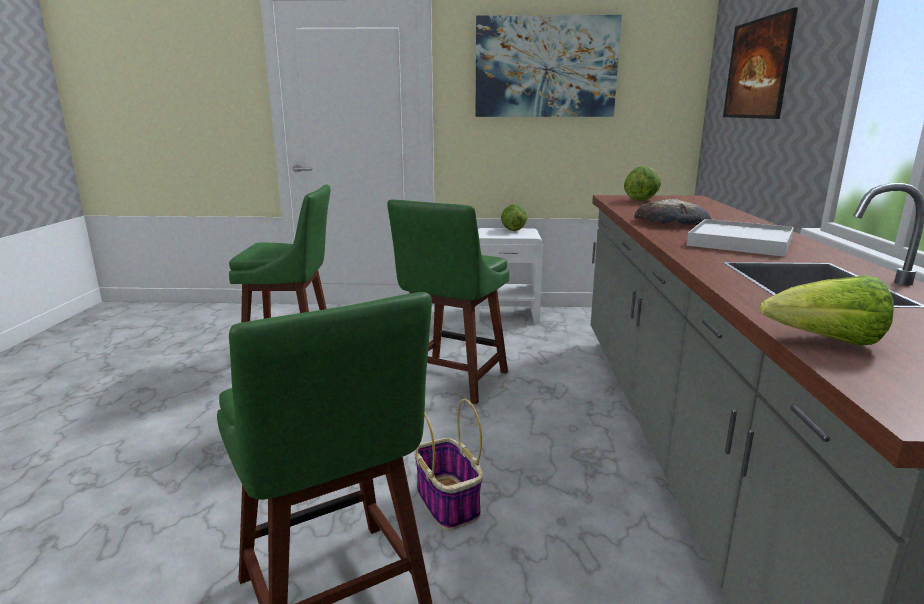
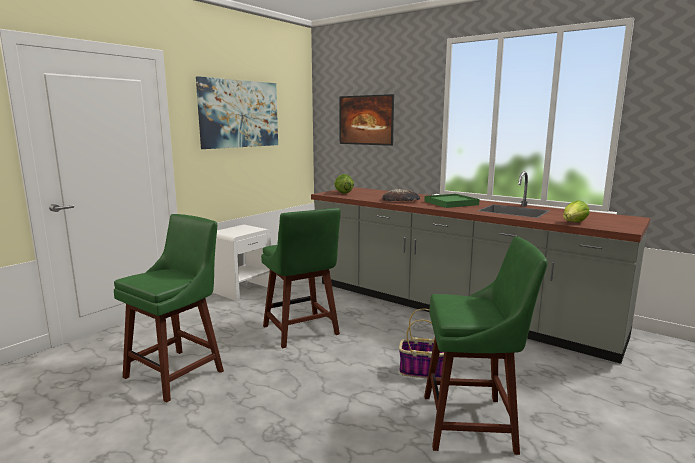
camera: 55 degrees left, 5 degrees down
lettuce [501,204,527,231] -> none
white tray [687,219,794,257] -> green tray [424,194,479,208]

